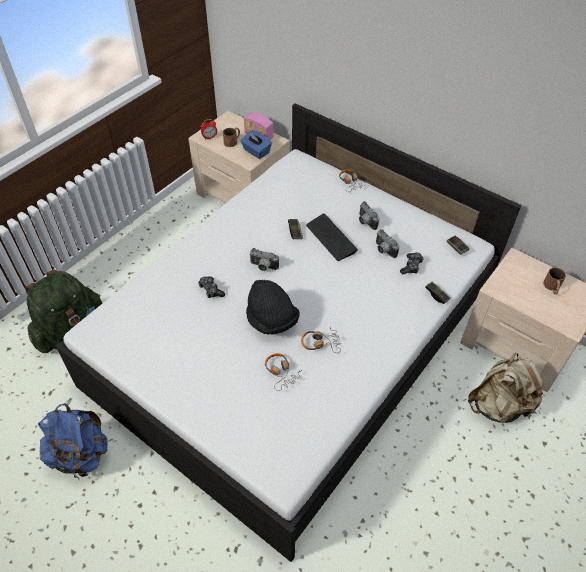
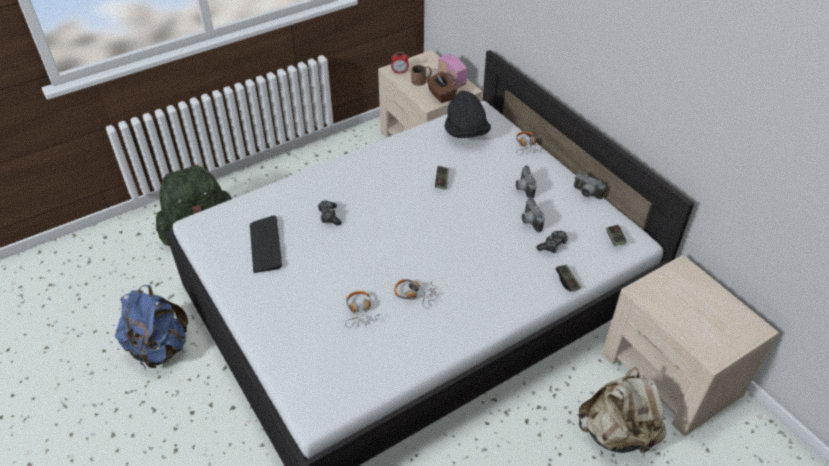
camera: 20 degrees right, 5 degrees down
blue tissue box [241,130,272,159] -> brown tissue box [426,72,457,103]
black hat [246,280,300,335] -> black hat moved to [444,91,491,138]
camera [249,248,279,271] -> camera moved to [574,171,606,200]
keyboard [306,214,358,261] -> keyboard moved to [250,215,282,273]
brown mug [543,267,566,294] -> none

